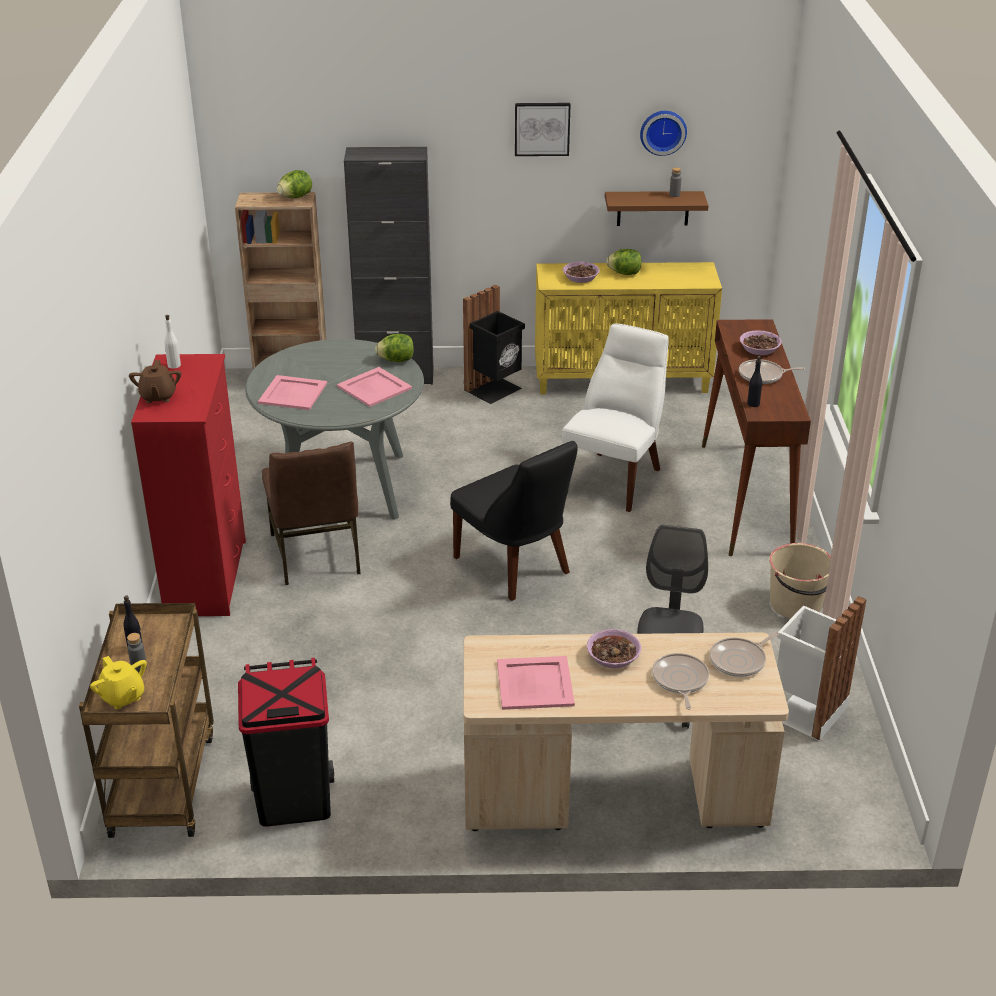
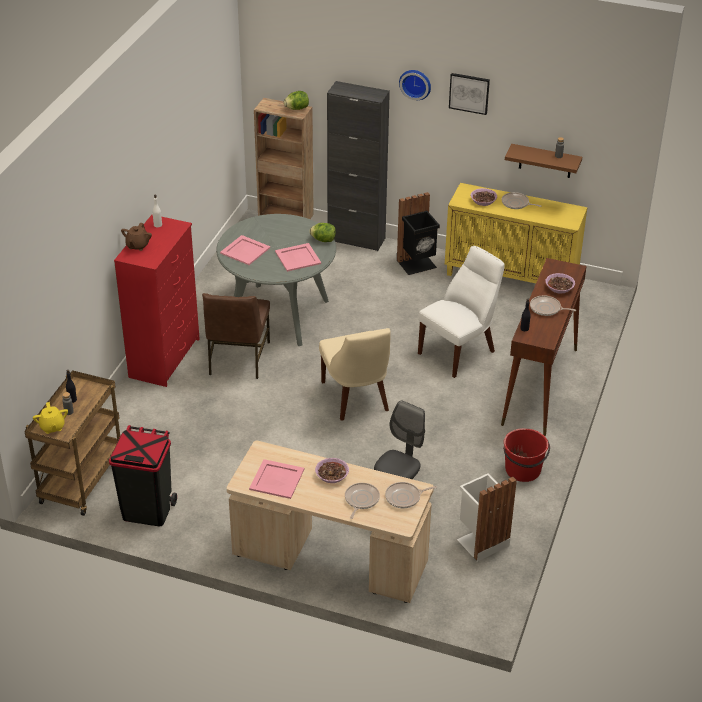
camera: 20 degrees right, 5 degrees up
black chair [450,441,577,601] -> beige chair [319,328,391,421]
lettuce [606,249,642,275] -> frying pan [502,192,541,209]
wall clock [640,111,687,156] -> wall clock moved to [399,70,431,100]
beige bucket [769,543,831,619] -> red bucket [503,428,550,482]

